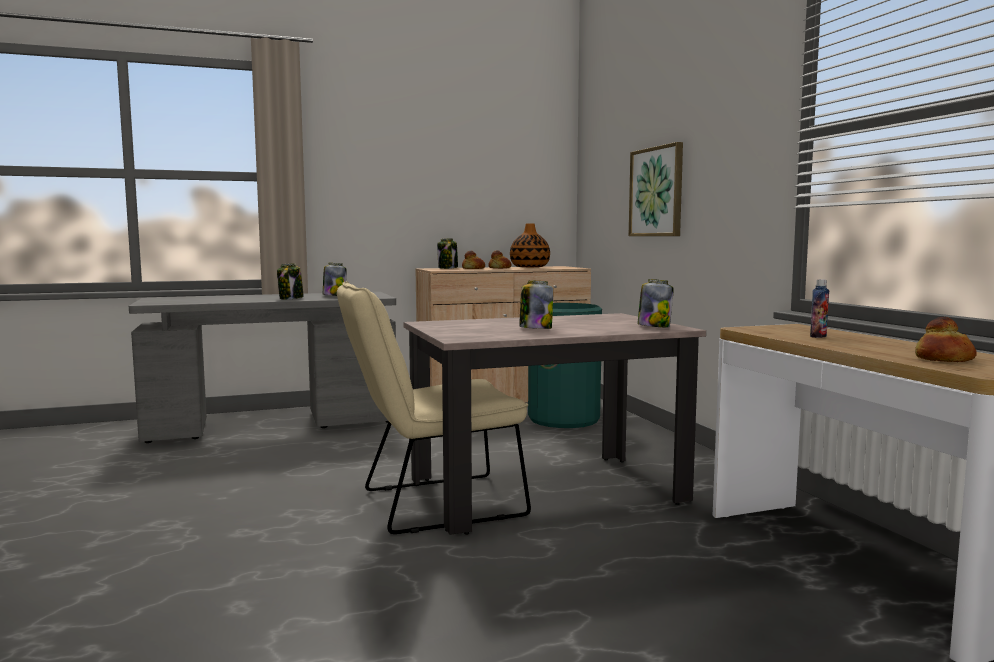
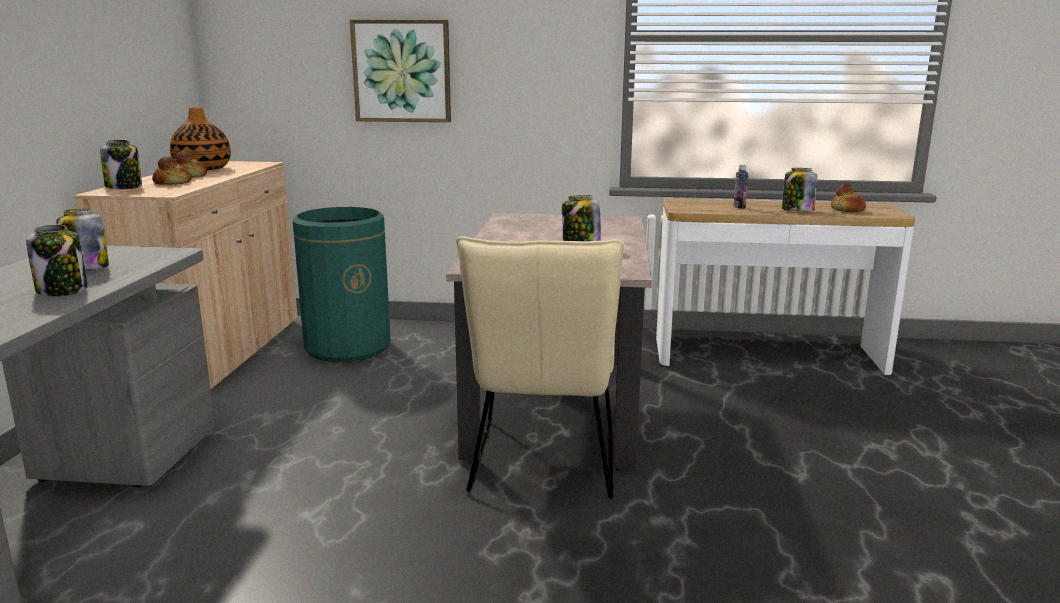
camera: 65 degrees left, 10 degrees up
jar [638,279,673,327] -> jar moved to [782,168,817,211]

